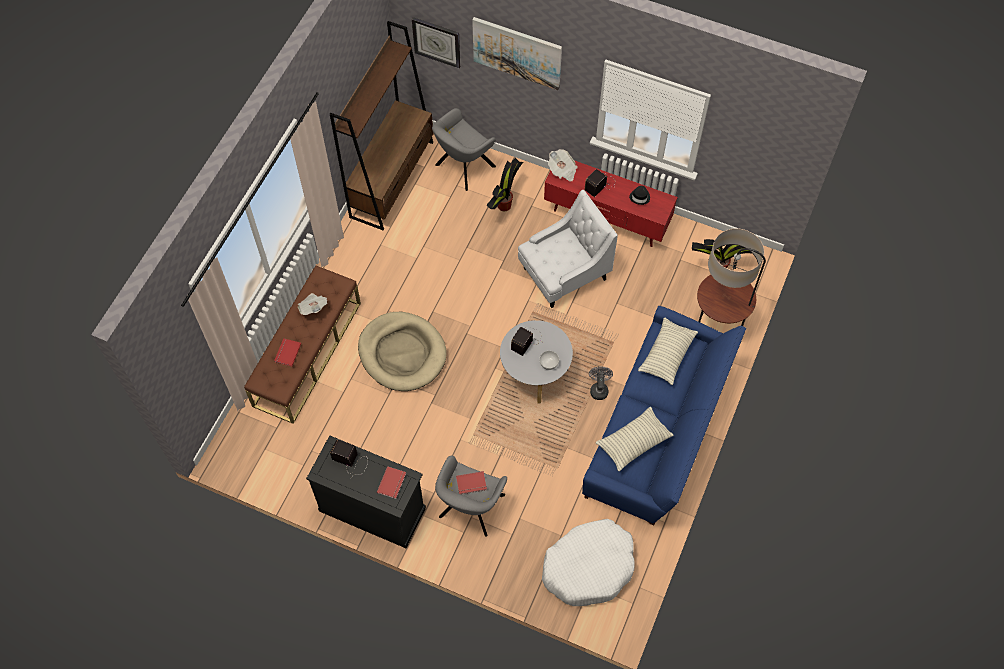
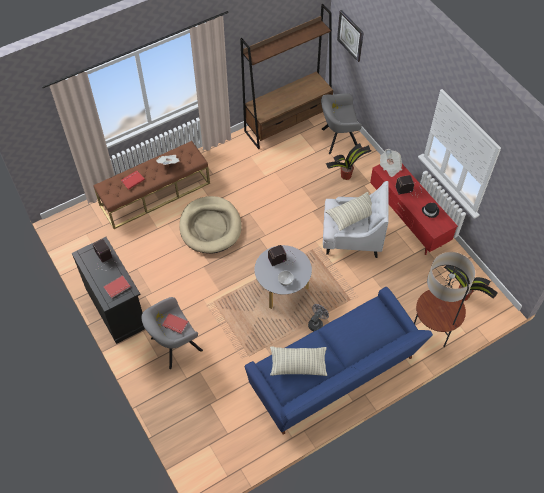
camera: 35 degrees right, 5 degrees down
picture [472,17,562,90] -> none
white dog bed [542,519,635,606] -> none
pillow [638,318,698,385] -> pillow moved to [325,192,372,231]

